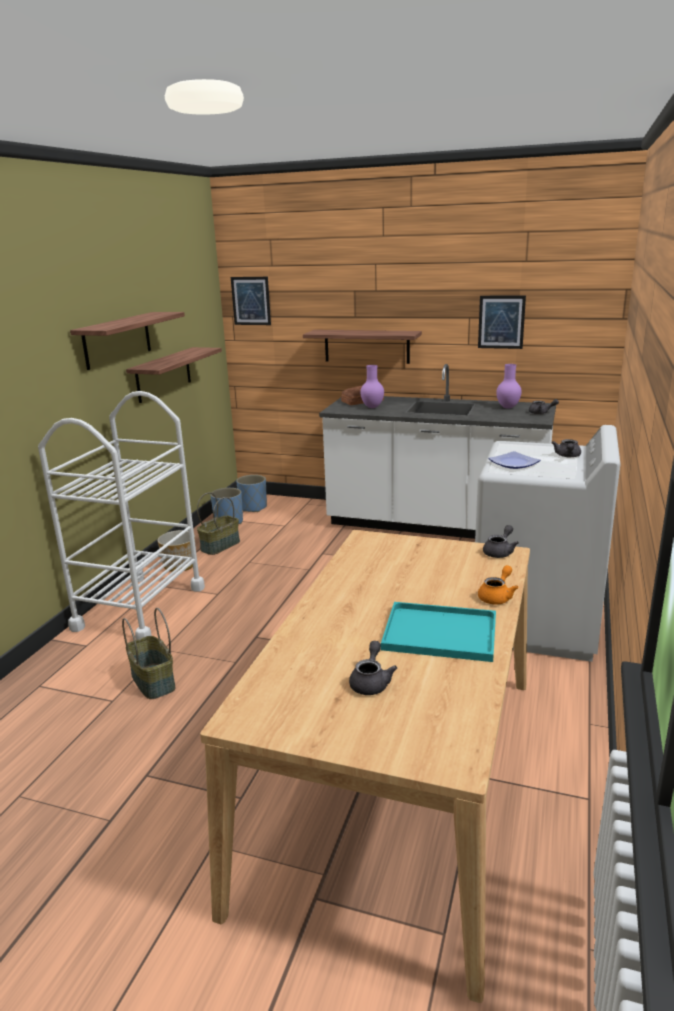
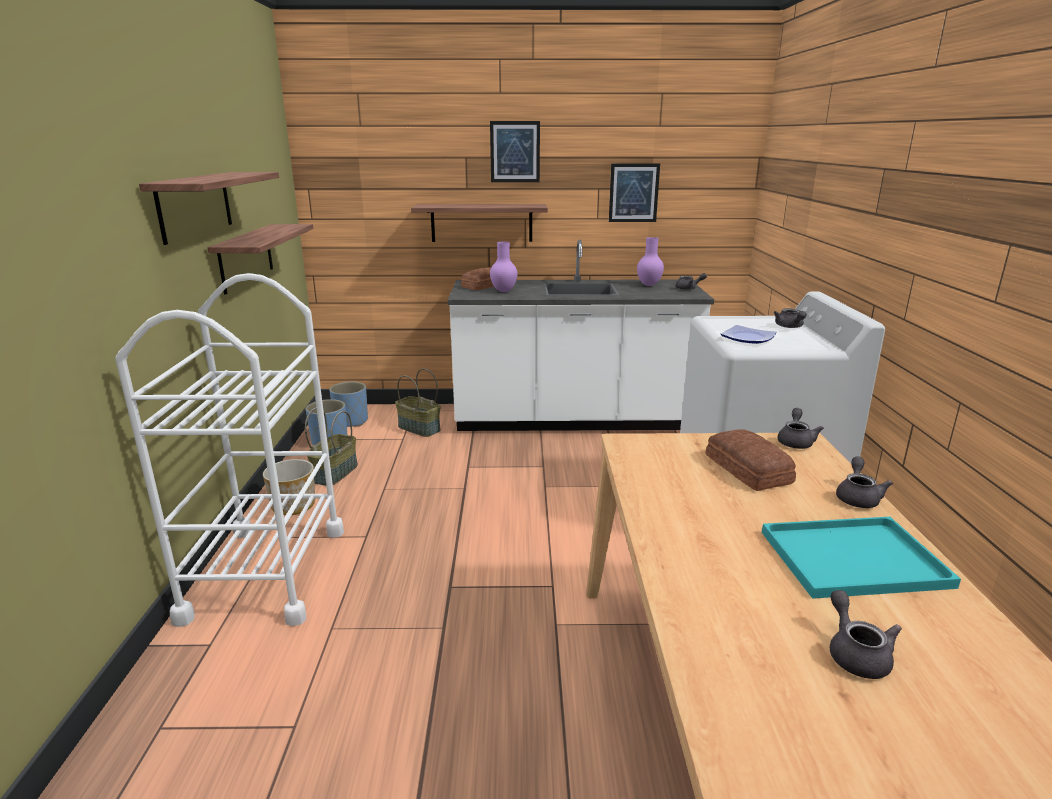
camera: 20 degrees left, 0 degrees up
basket [122,608,176,699] -> basket moved to [395,369,441,437]
picture [231,277,271,325] -> picture moved to [490,121,540,182]
orange teapot [478,565,518,604] -> grey teapot [836,457,893,508]
none -> bread [706,429,796,491]

